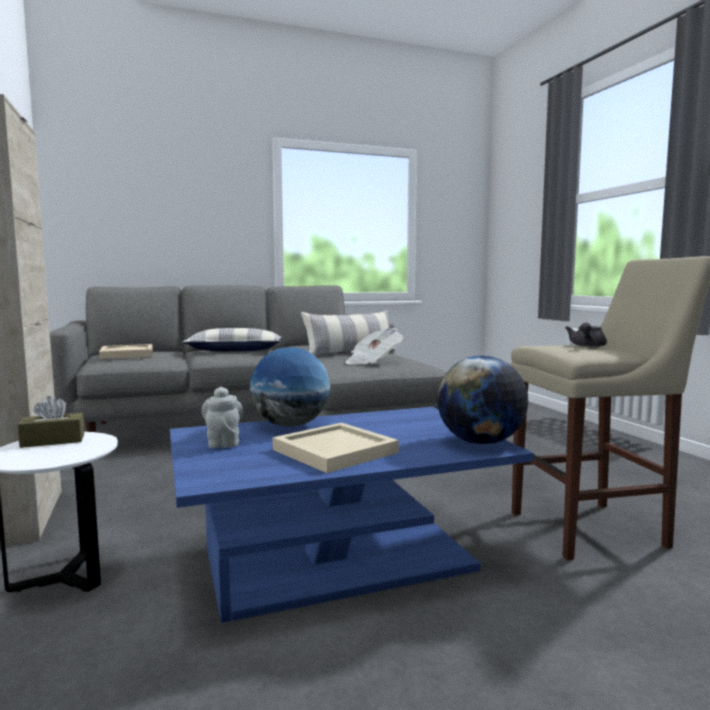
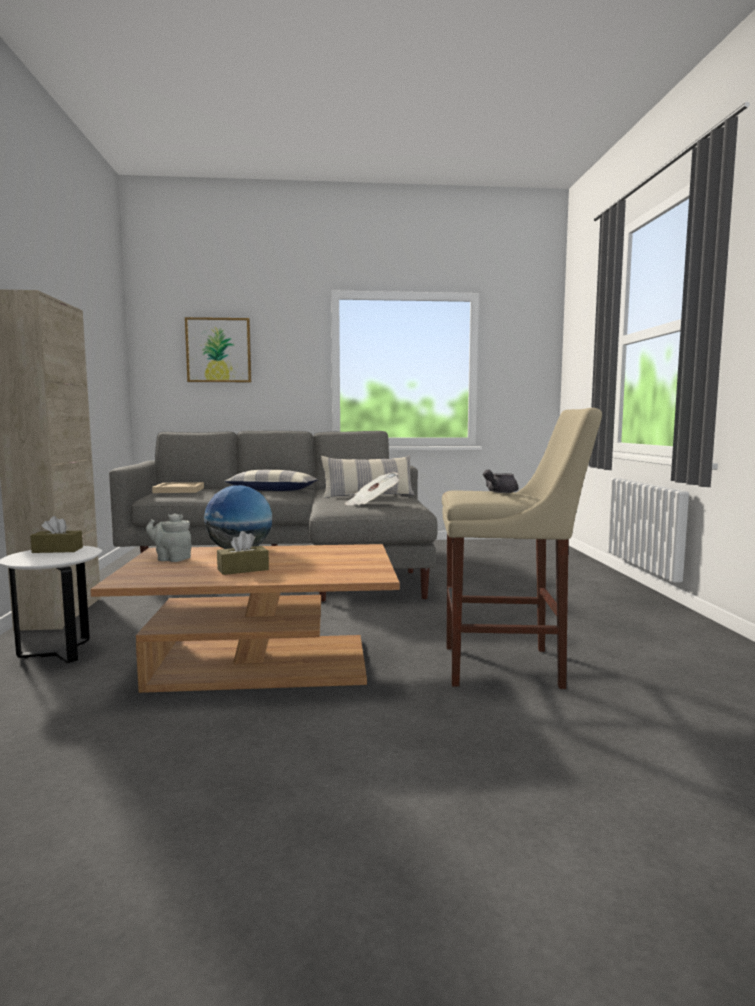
camera: 15 degrees right, 0 degrees up
blue coffee table [170,407,534,623] -> brown coffee table [90,544,400,693]
grey teapot [202,387,244,448] -> grey teapot turned 75 degrees counterclockwise [146,513,192,562]
beige tray [272,423,399,473] -> brown tissue box [217,531,269,575]
globe [437,355,528,445] -> none
none -> picture [185,317,251,382]

